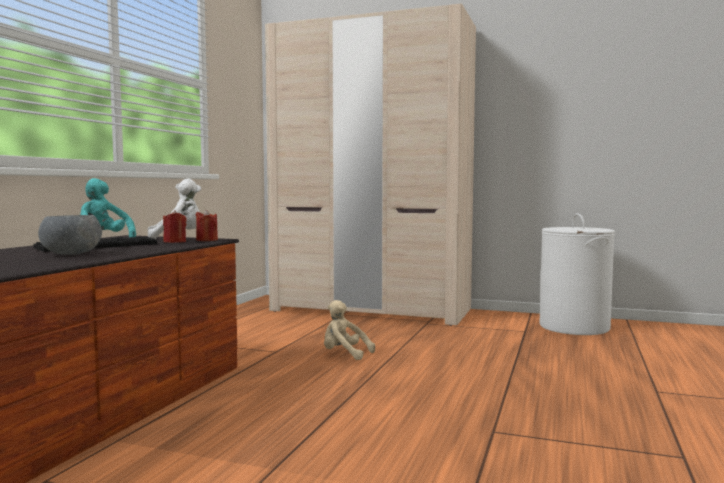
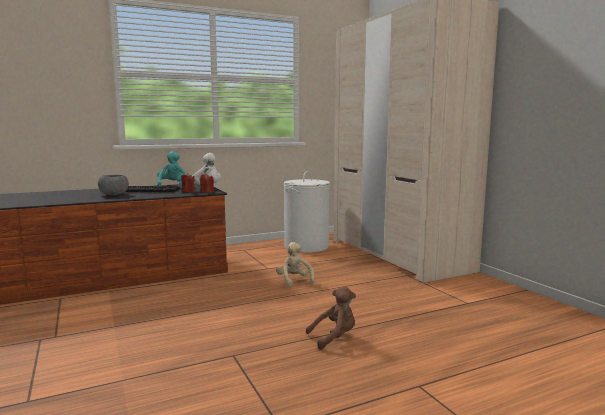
camera: 45 degrees right, 5 degrees up
white laundry basket [540,213,615,335] -> white laundry basket moved to [284,171,330,253]
none -> brown plush toy [306,286,356,350]

